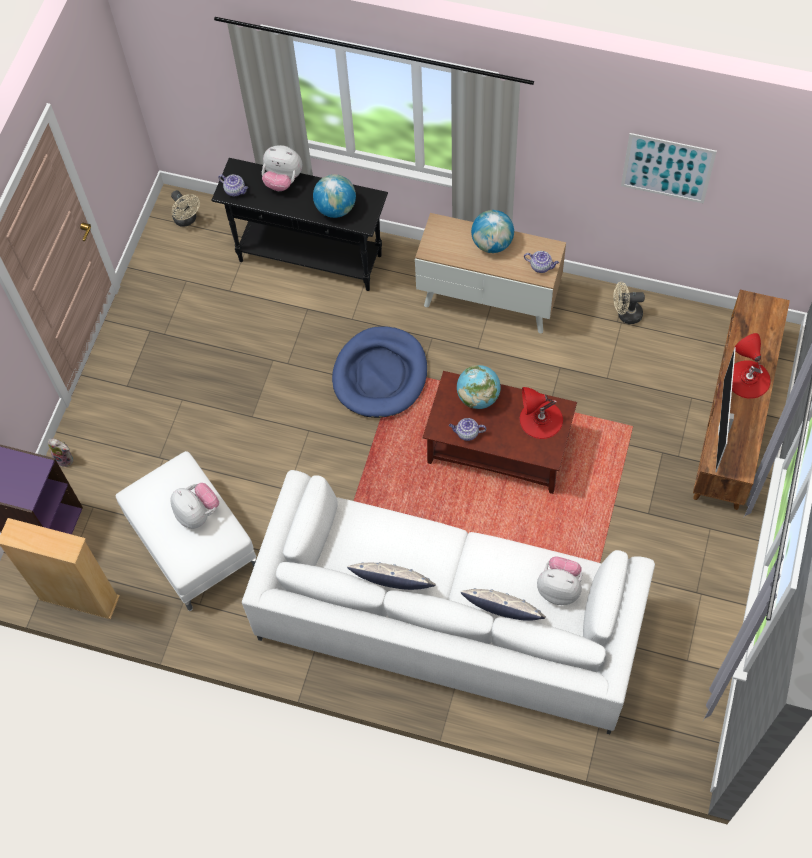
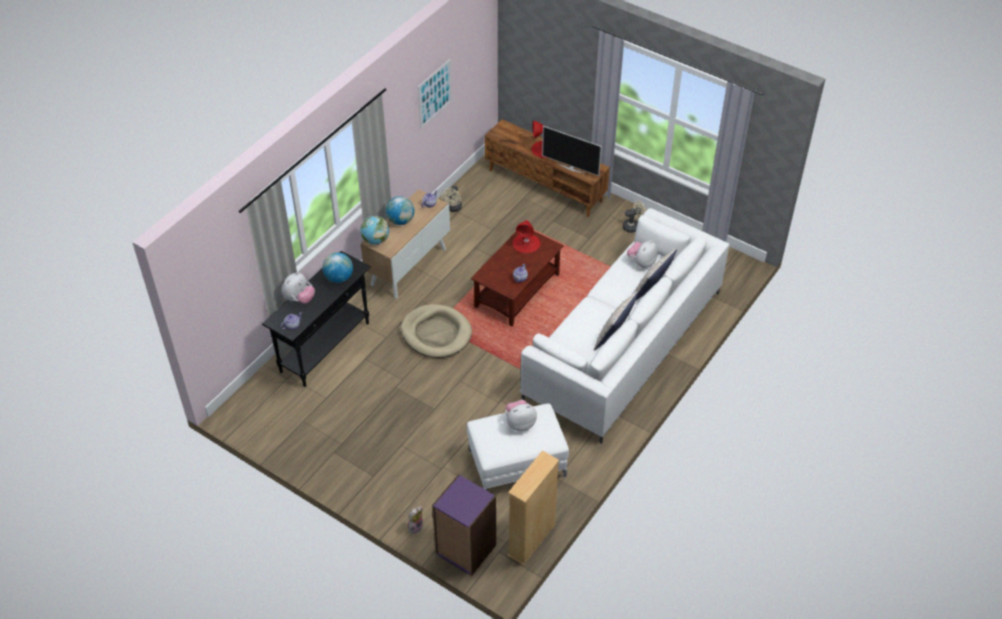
camera: 75 degrees left, 15 degrees down
beige fan [171,190,200,227] -> beige fan moved to [623,200,646,233]
blue dog bed [332,326,427,418] -> beige dog bed [401,304,472,358]
globe [457,365,501,409] -> globe moved to [360,216,389,245]

